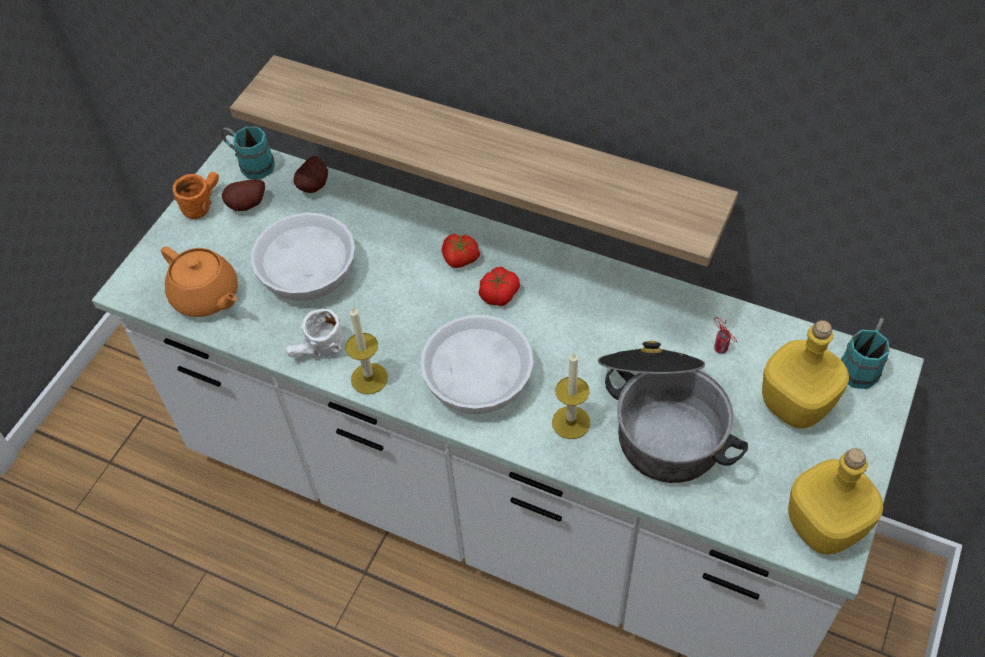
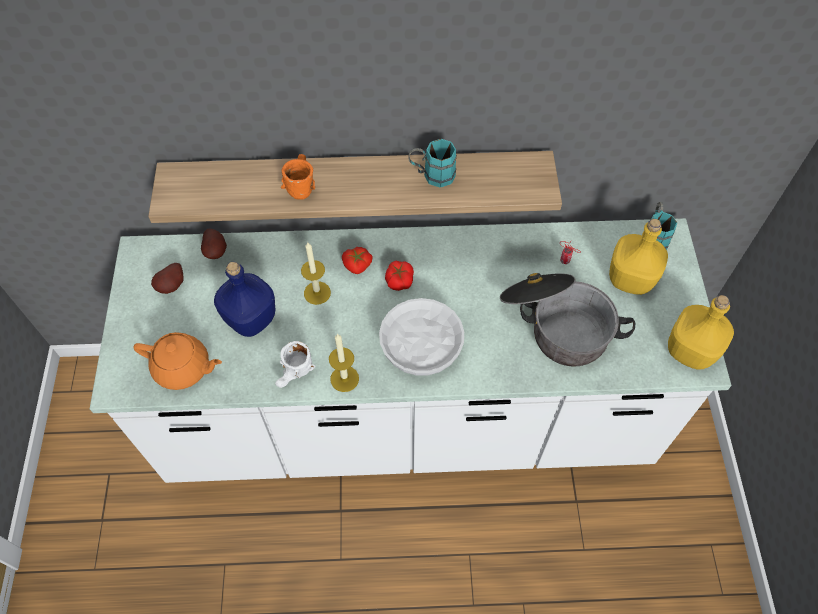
camera: 30 degrees left, 5 degrees up
orange mug [173,172,219,219] -> orange mug moved to [281,154,315,200]
turquoise mug [221,127,275,179] -> turquoise mug moved to [408,139,457,187]
white bowl [251,212,355,301] -> blue bottle [214,262,275,337]
candle [552,352,590,439] -> candle moved to [301,242,331,305]

